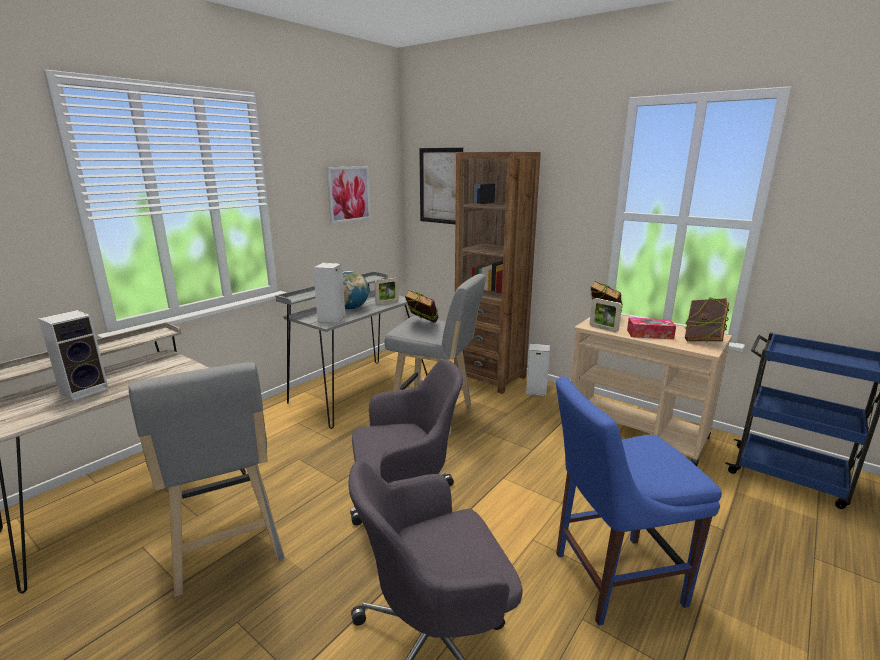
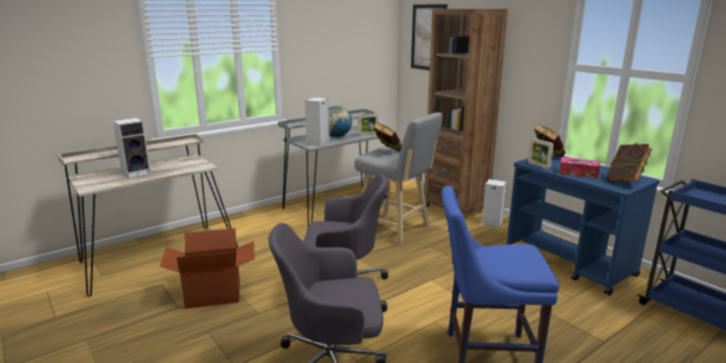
camera: 15 degrees right, 0 degrees up
grey stool [128,362,285,597] -> cardboard box [160,228,255,309]
picture [326,166,371,224] -> none
beige cart [571,315,732,466] -> blue cart [507,154,660,296]

